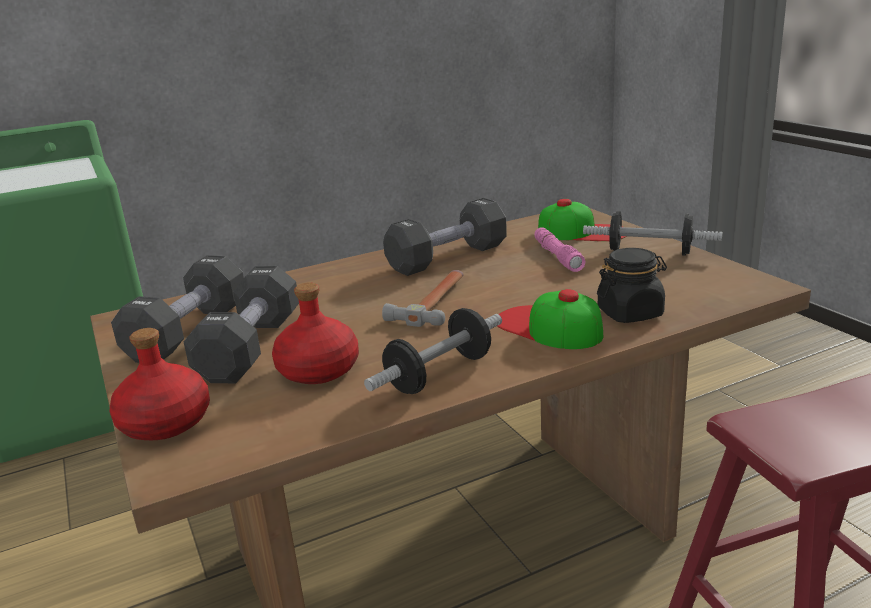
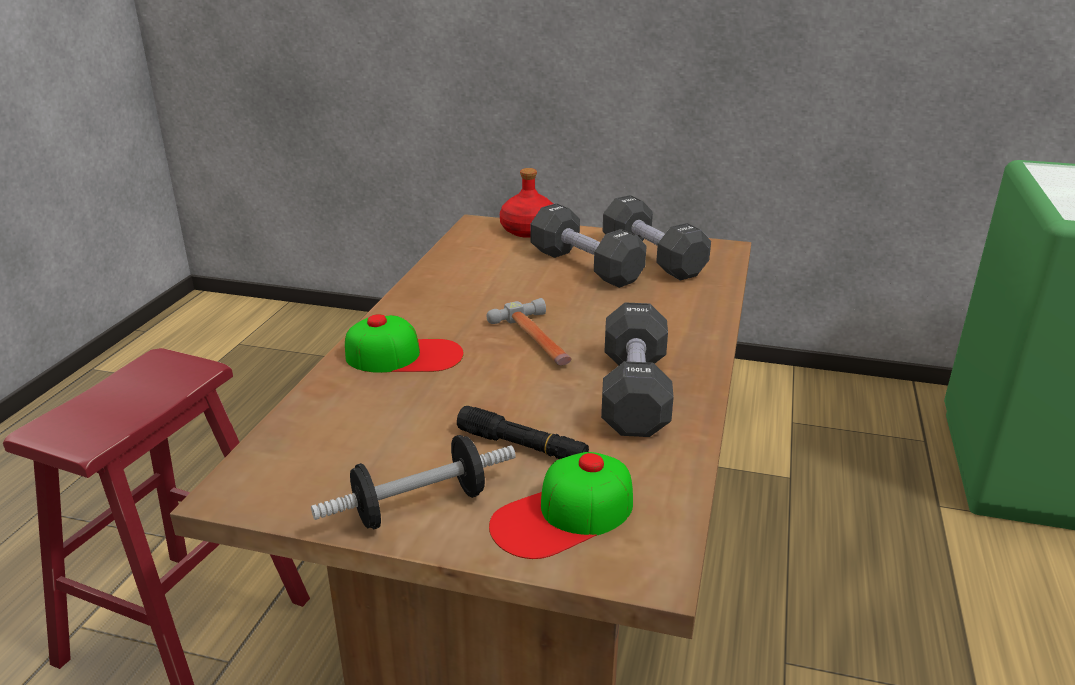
camera: 130 degrees right, 5 degrees up
red bottle [272,282,359,384] -> none
dumbbell [364,308,502,394] -> none
pink flashlight [534,227,585,272] -> black flashlight [457,406,589,459]
black jar [597,248,667,323] -> none

